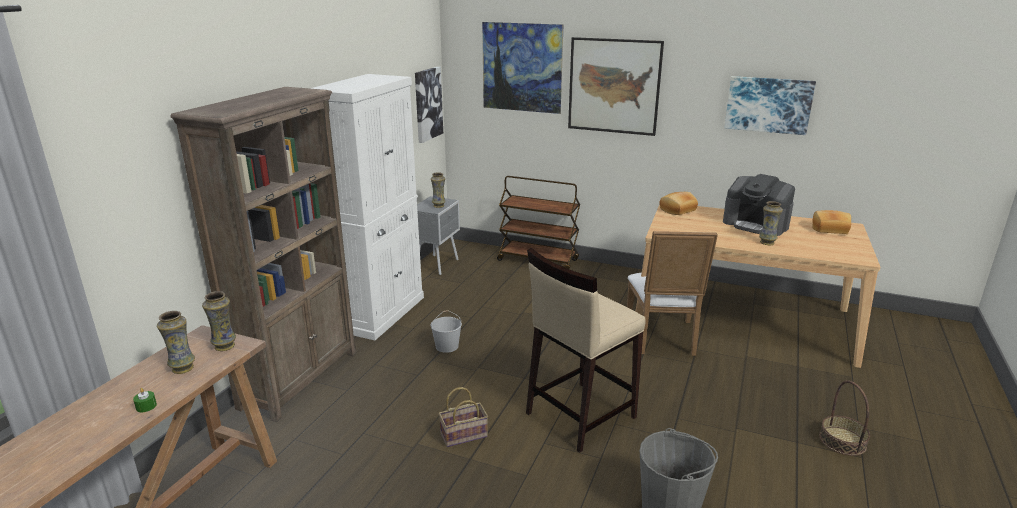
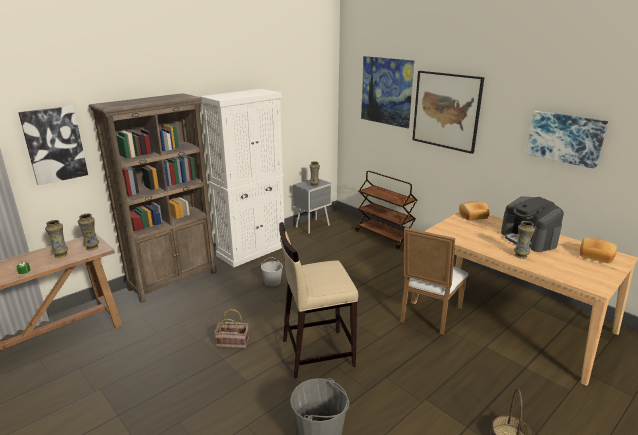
camera: 25 degrees right, 0 degrees up
picture [415,67,443,143] -> picture moved to [18,106,88,185]

